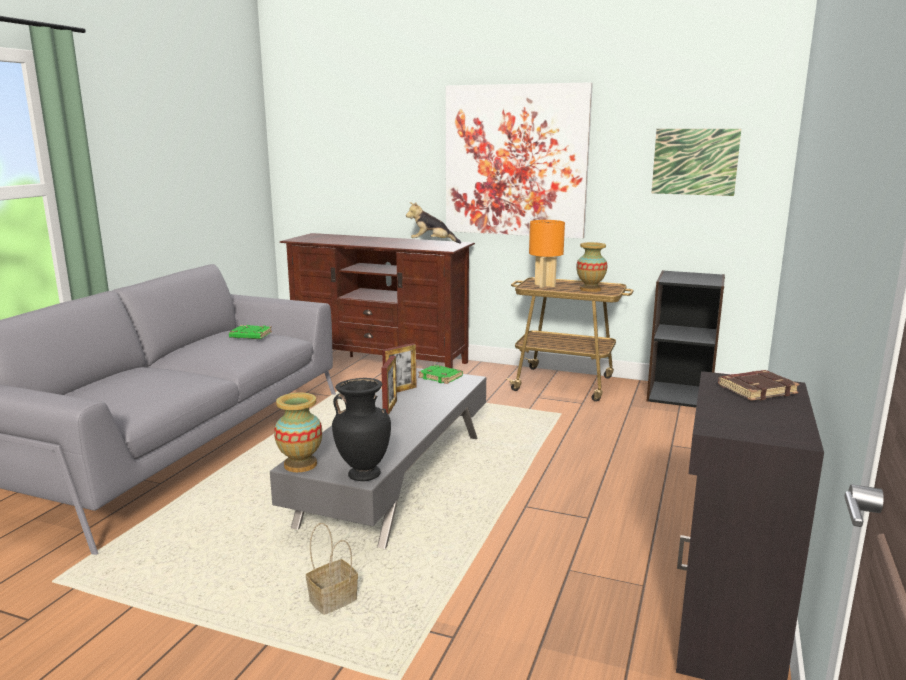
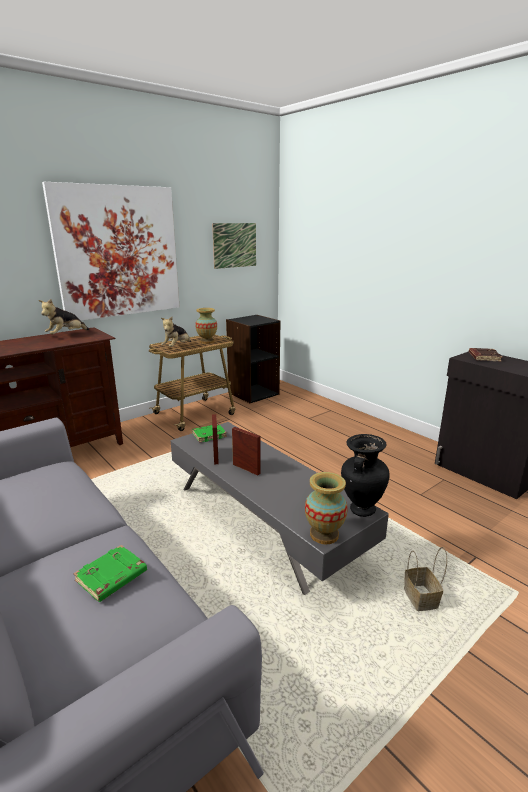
camera: 60 degrees left, 5 degrees up
green book [229,325,272,339] -> green book moved to [73,545,147,602]
orange table lamp [529,220,565,288] -> plush toy [161,317,191,347]

